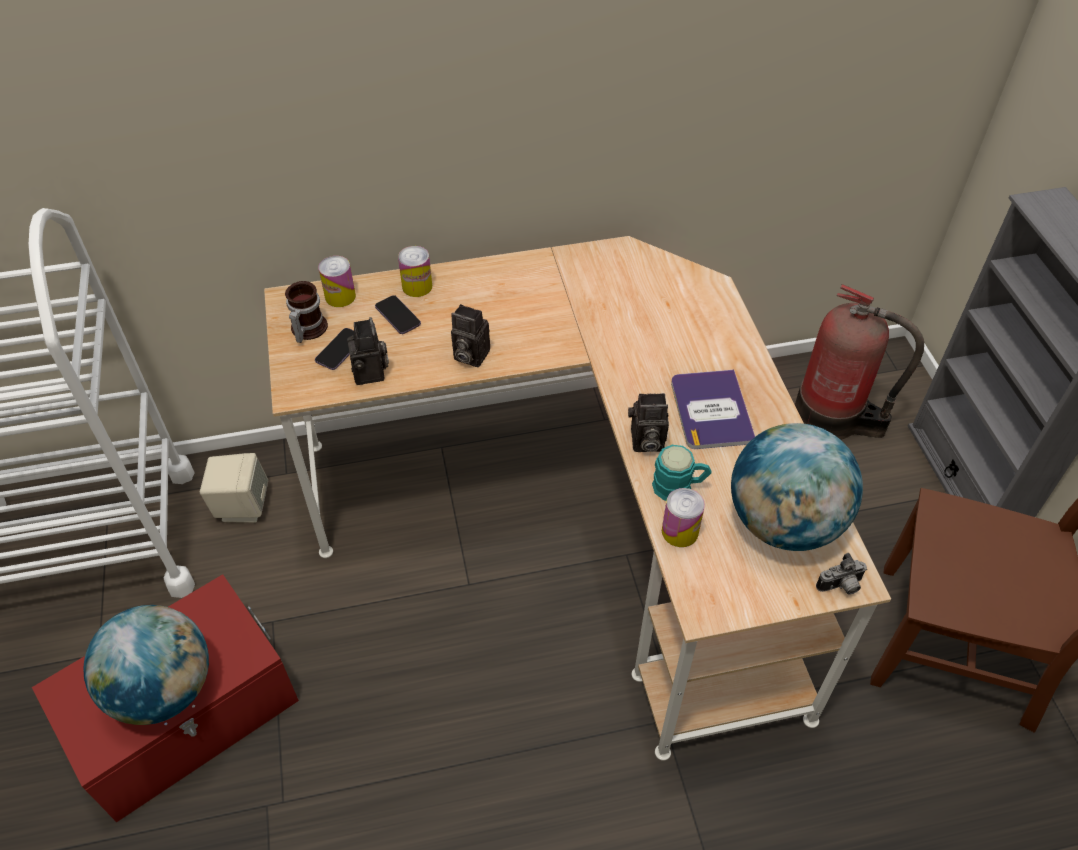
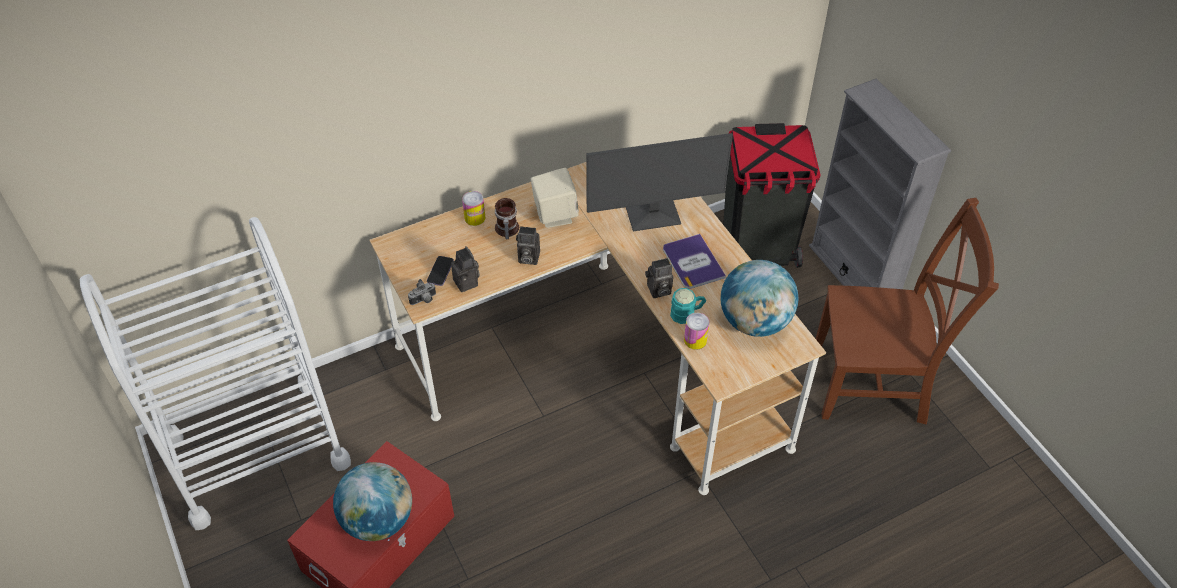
camera: 15 degrees left, 0 degrees up
beige speaker [200,453,268,523] -> beige speaker moved to [531,168,579,228]
mug [285,281,328,343] -> mug moved to [495,198,519,239]
can [319,256,356,307] -> none
phone [375,295,421,334] -> none
fire extinguisher [795,284,924,440] -> black trash can [723,123,820,268]
camera [816,553,867,595] -> camera moved to [408,279,436,305]
none -> monitor [587,133,733,231]

